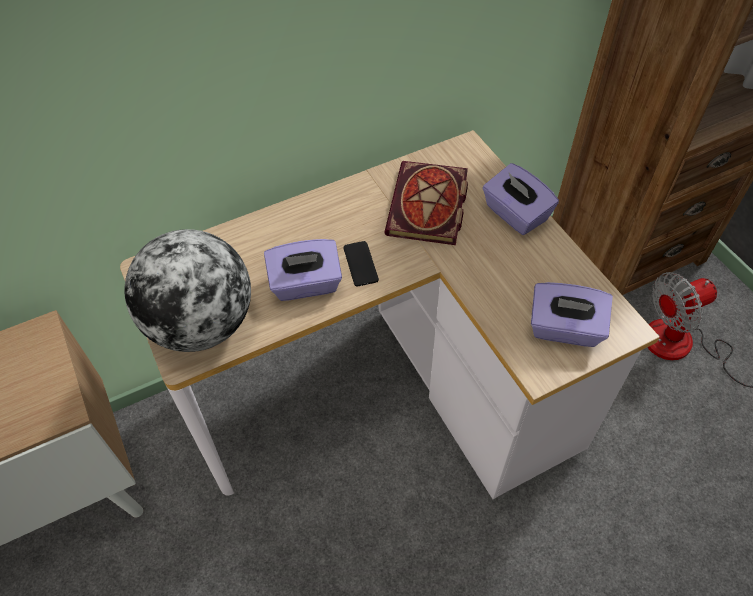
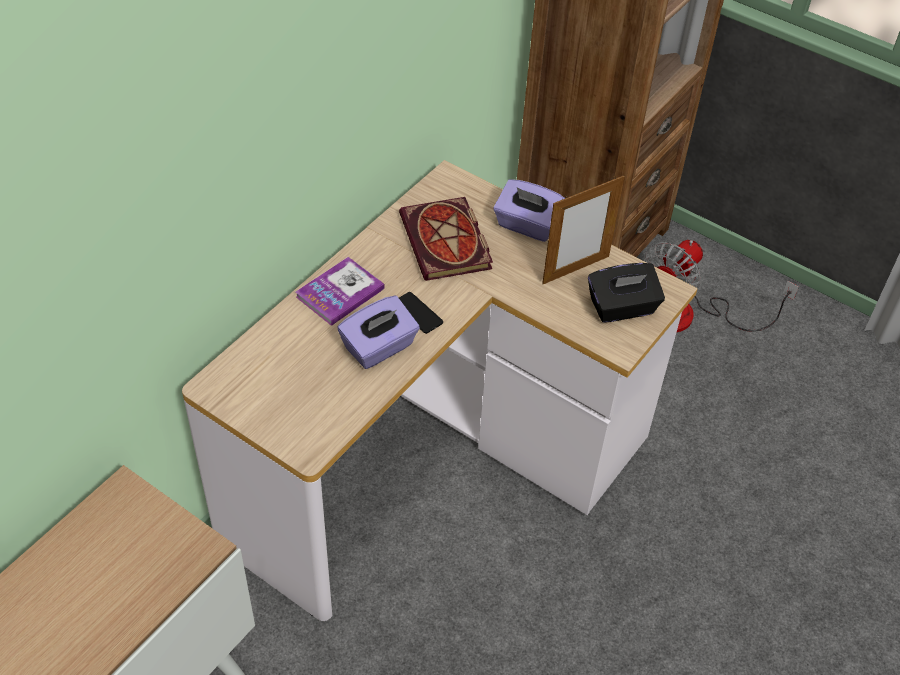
camera: 30 degrees left, 5 degrees down
globe [124,229,251,352] -> none
purple tissue box [531,282,613,347] -> black tissue box [588,263,665,323]
none -> book [296,257,384,326]
none -> picture frame [542,175,625,284]

